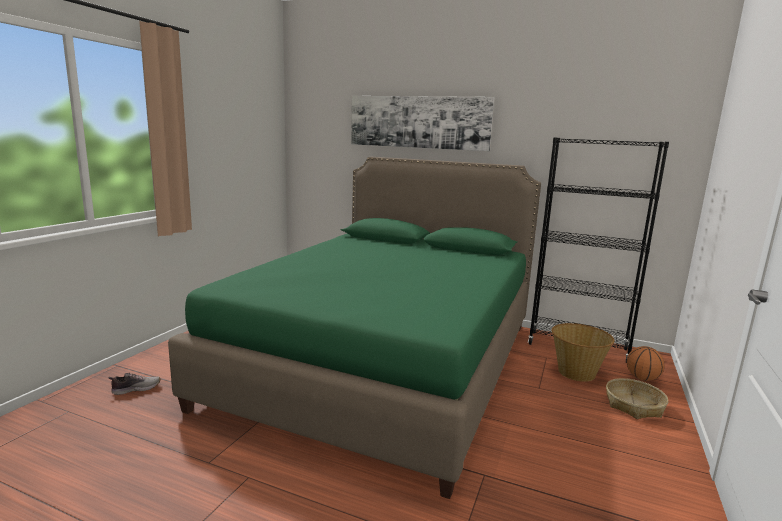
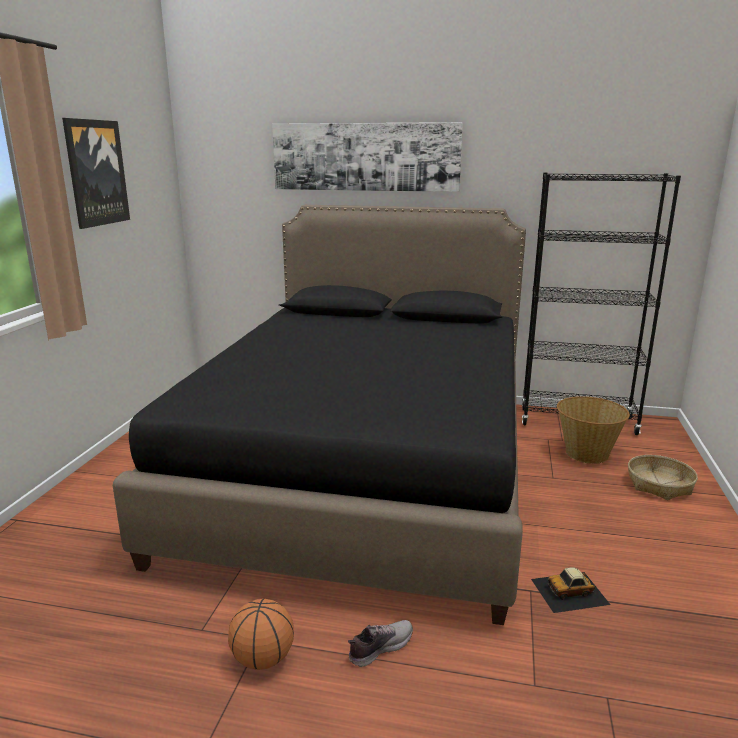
camera: 10 degrees left, 5 degrees up
shoe [109,373,160,395] -> shoe moved to [348,620,413,667]
green bed [168,157,541,499] -> black bed [113,205,526,625]
basketball [627,346,665,381] -> basketball moved to [228,599,294,670]
none -> picture [62,118,130,229]
none -> toy car [531,567,611,613]

